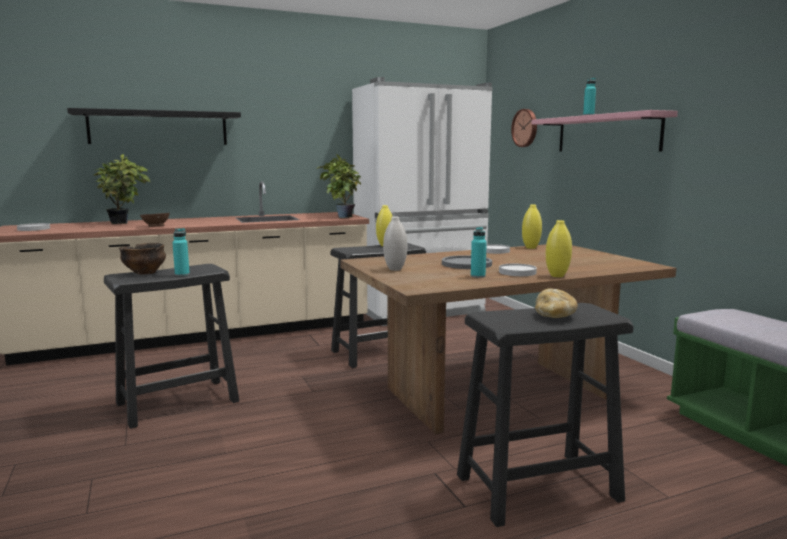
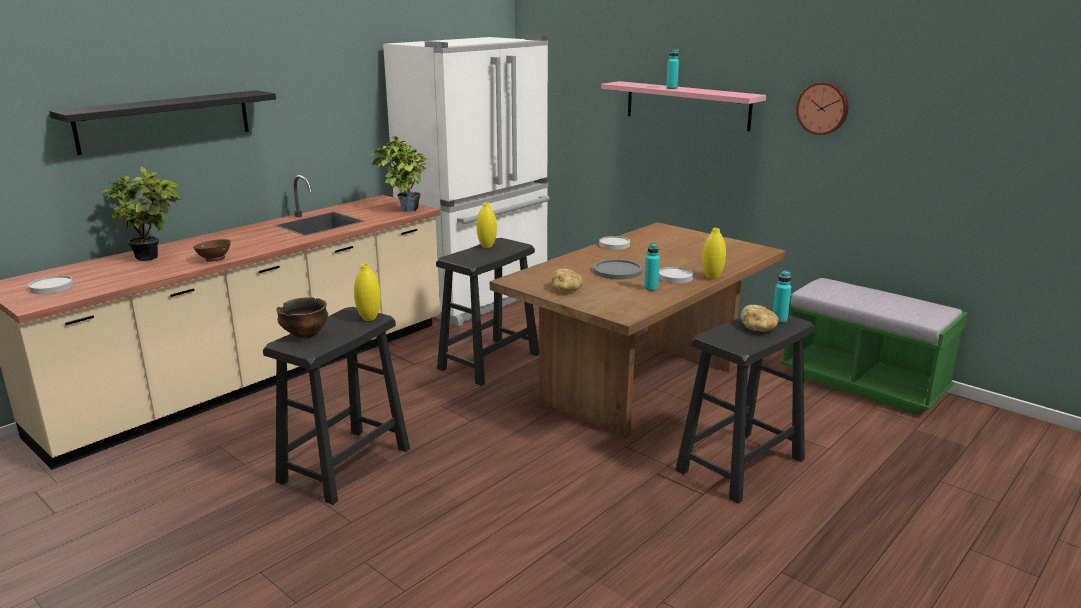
camera: 25 degrees left, 10 degrees up
turquoise bottle [172,228,190,276] -> turquoise bottle moved to [773,271,791,323]
white vase [383,217,407,271] -> bread [552,269,583,292]
wall clock [511,109,537,147] -> wall clock moved to [796,82,848,135]
yellow vase [522,205,542,249] -> yellow vase moved to [354,264,381,321]

